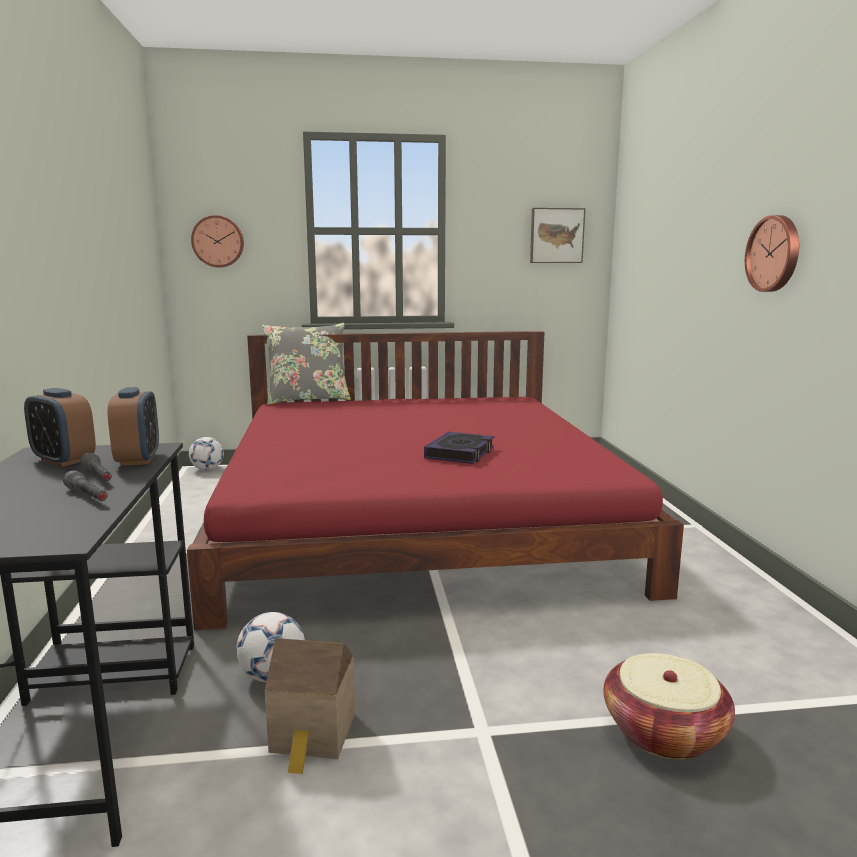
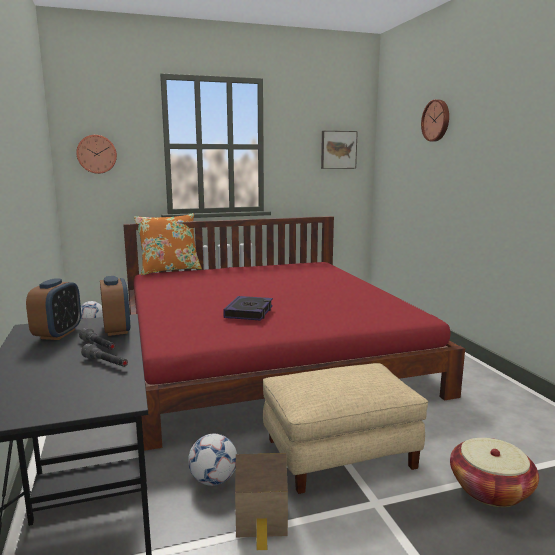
camera: 10 degrees left, 0 degrees up
alarm clock [24,388,96,467] -> alarm clock turned 105 degrees counterclockwise [26,278,81,340]
grey pillow [262,323,351,404] -> orange pillow [134,213,202,275]
book [424,432,494,464] -> book moved to [223,296,273,321]
wall clock [745,215,799,292] -> wall clock moved to [421,99,449,141]
none -> beige ottoman [263,363,428,494]

